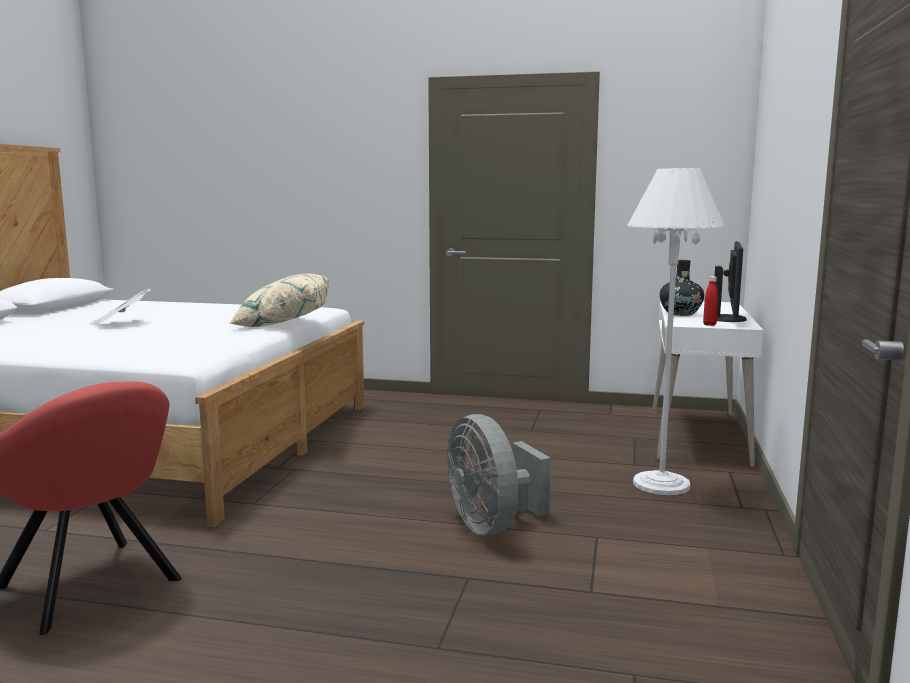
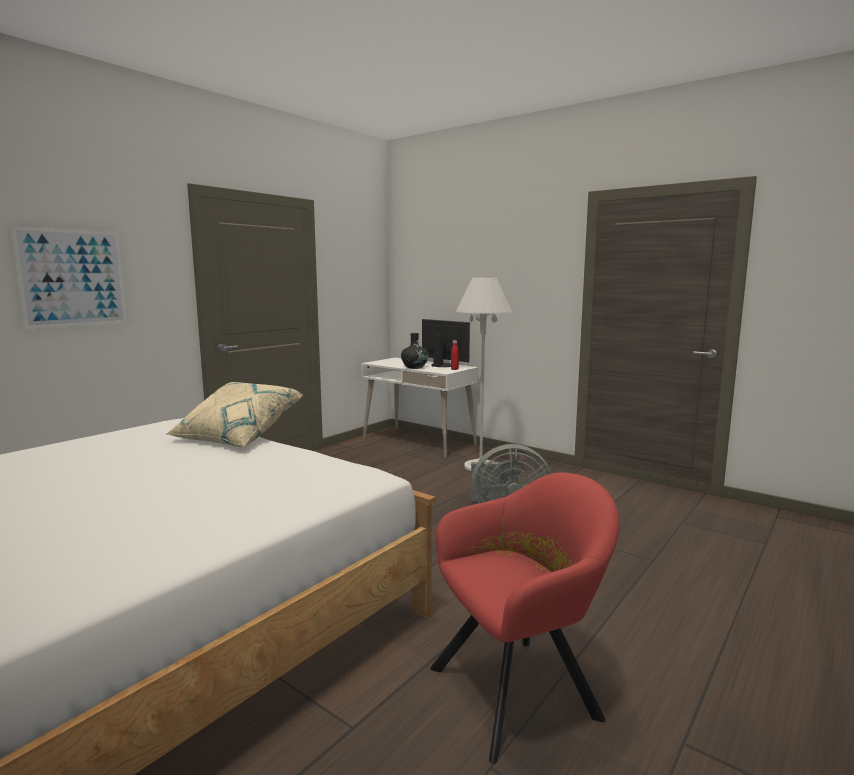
camera: 65 degrees left, 0 degrees up
newspaper [89,289,150,325] -> none
none -> picture [11,226,127,329]

